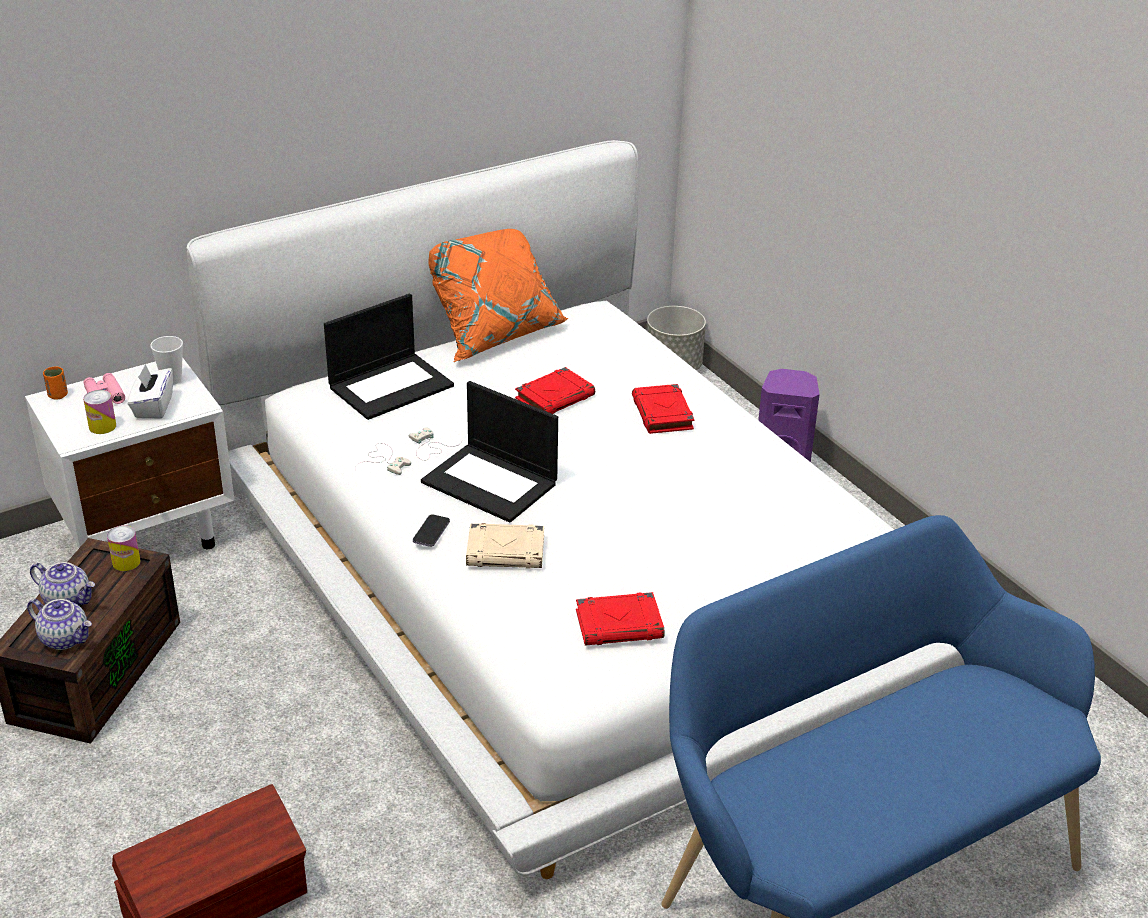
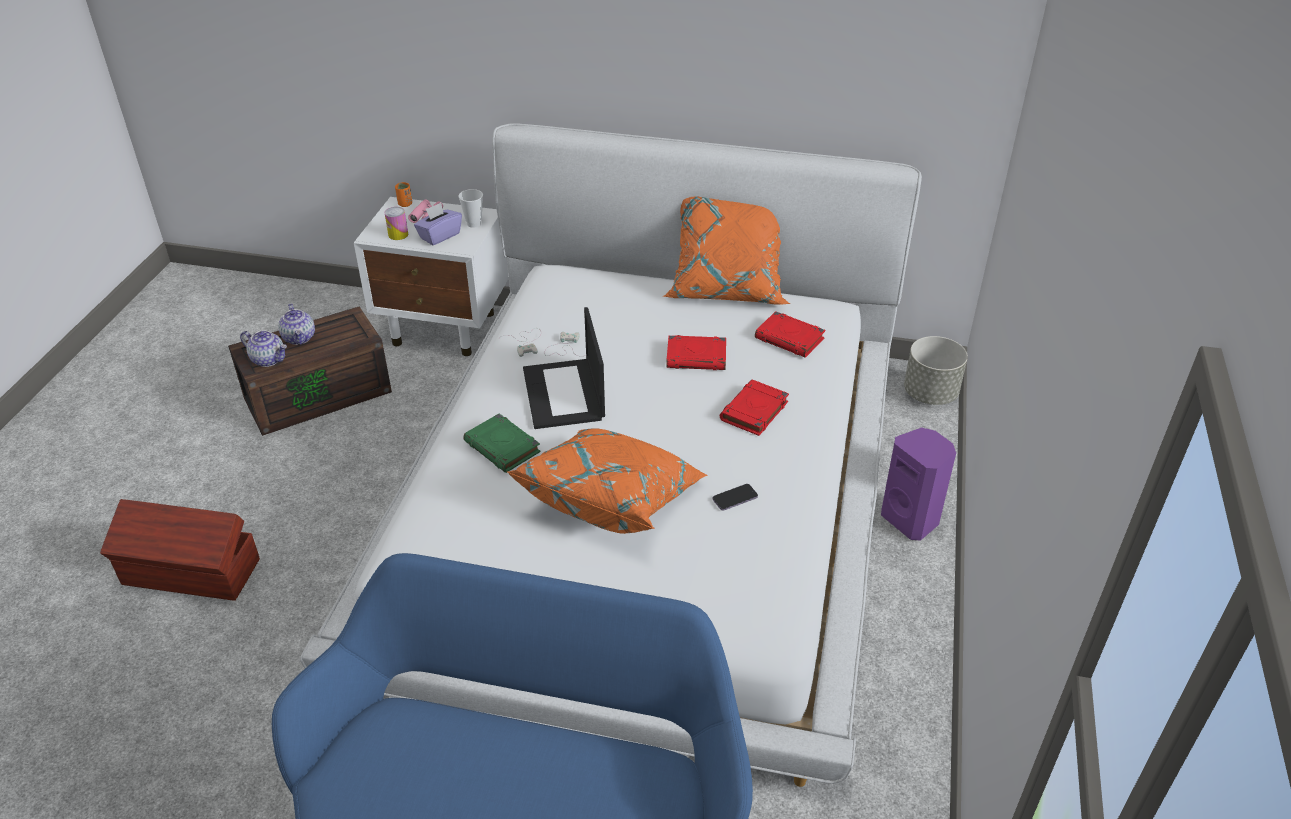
camera: 45 degrees right, 5 degrees up
teapot [27,599,92,650] -> teapot turned 45 degrees counterclockwise [240,330,287,367]
can [107,525,140,571] -> none
white tissue box [127,364,173,419] -> purple tissue box [414,203,462,245]
laptop [324,294,454,420] -> none
phone [413,514,450,547] -> phone moved to [713,484,758,511]
beige book [466,523,544,569] -> green book [463,413,540,473]
red book [576,592,665,645] -> red book moved to [755,311,825,358]
none -> orange pillow [507,428,708,534]

